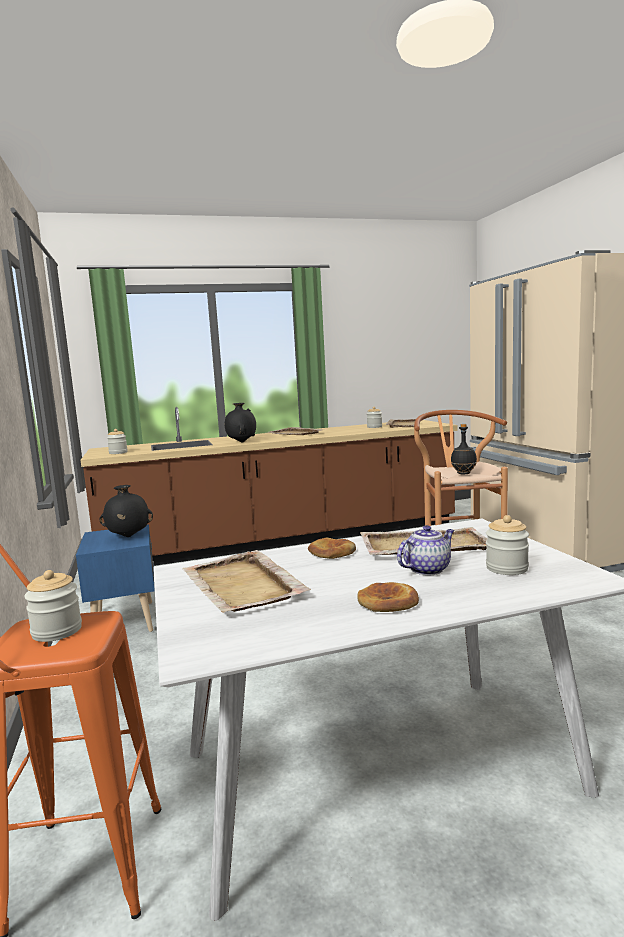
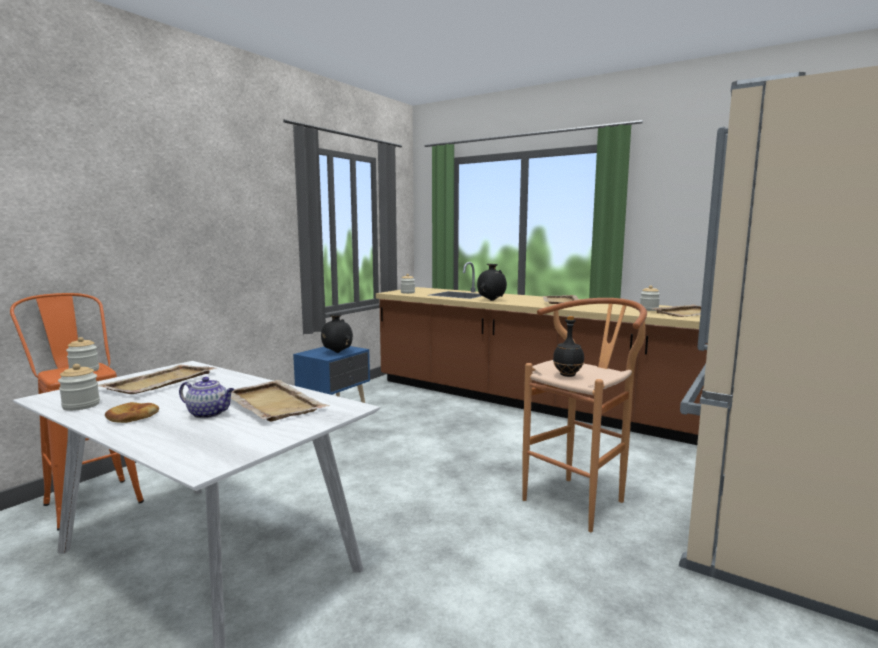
camera: 50 degrees right, 0 degrees up
bread [308,538,356,559] -> none
jar [486,515,529,575] -> jar moved to [58,364,100,411]

